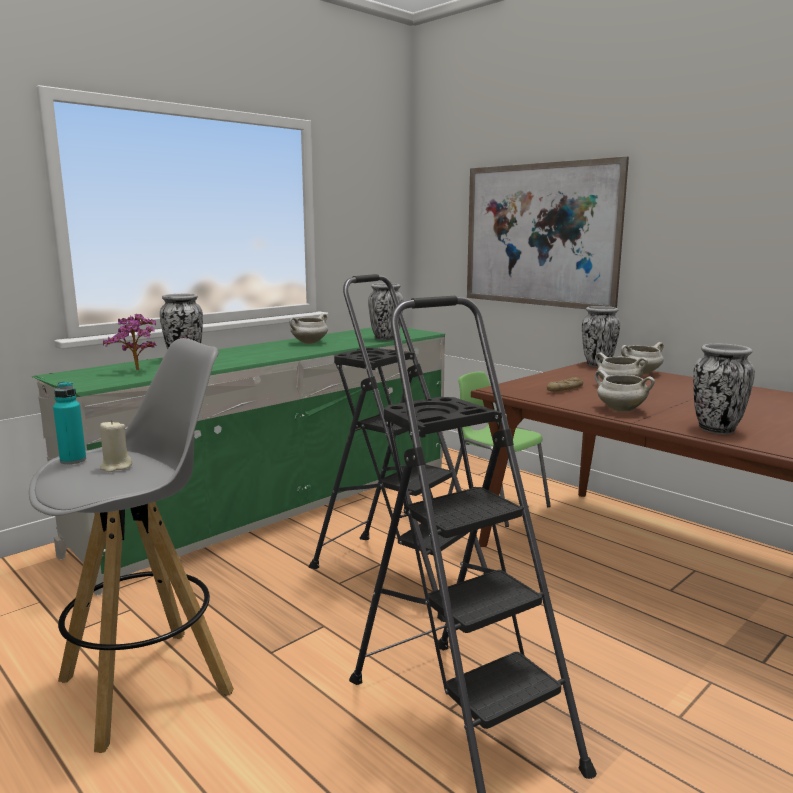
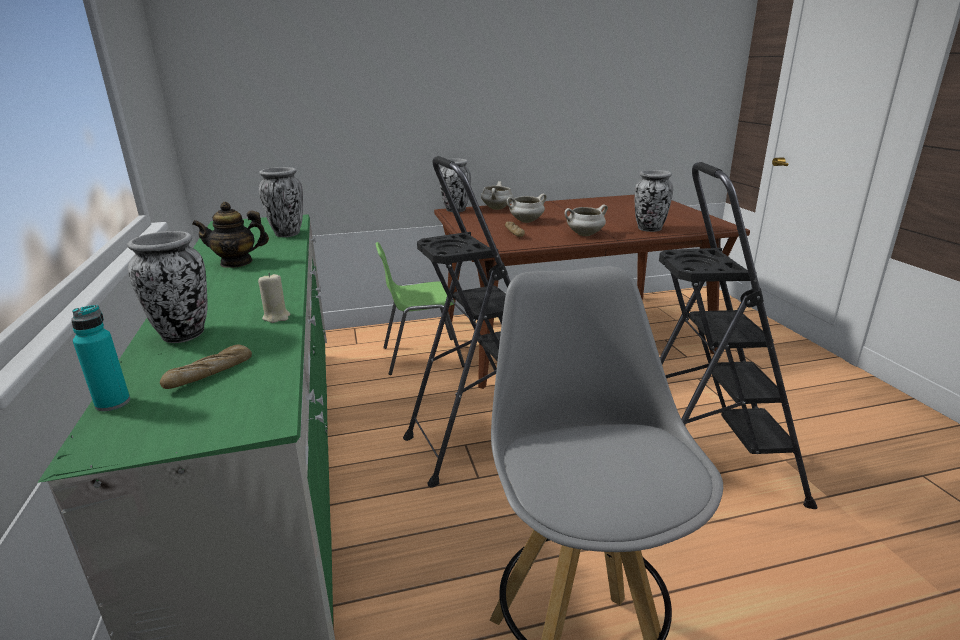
camera: 60 degrees left, 10 degrees up
turquoise bottle [53,381,86,464] -> turquoise bottle moved to [71,305,130,411]
beige candle [100,420,132,472] -> beige candle moved to [258,273,290,323]
potted plant [103,314,156,370] -> bread [160,345,252,389]
white cooking pot [289,313,328,344] -> teapot [192,202,269,268]
picture [467,157,629,309] -> none

